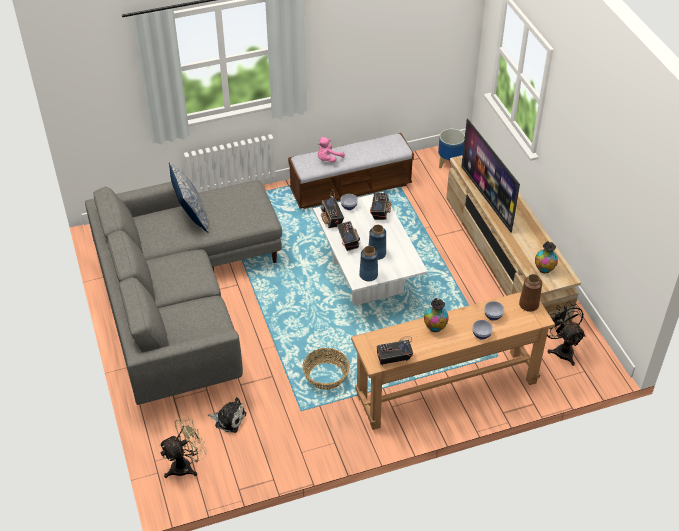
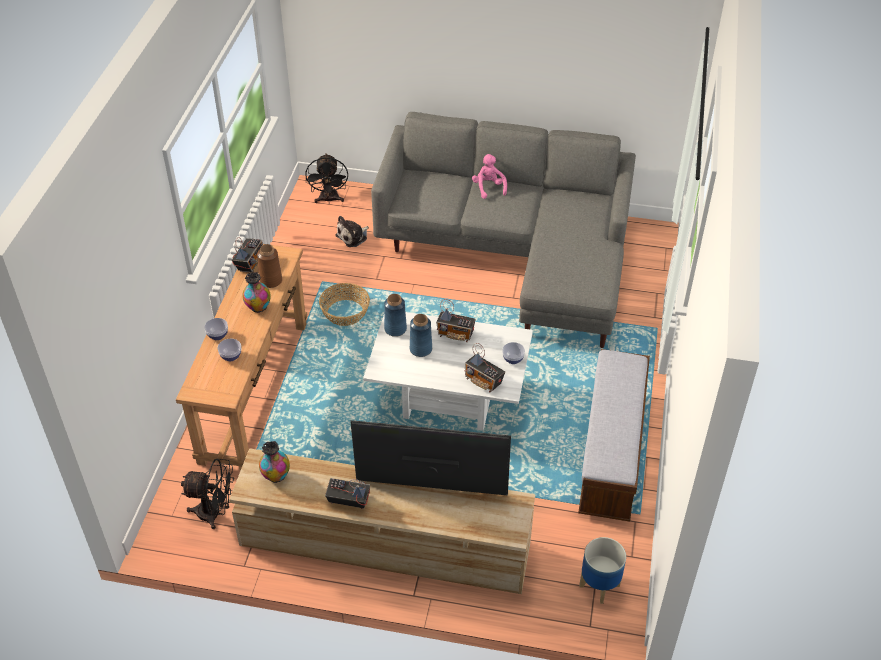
camera: 120 degrees right, 0 degrees up
beige fan [159,415,207,478] -> black fan [305,153,348,204]
pillow [169,162,209,233] -> none
pink plush toy [318,137,345,163] -> pink plush toy moved to [472,154,507,199]
radio [321,189,344,228] -> radio moved to [325,478,370,509]
brown vase [519,274,542,312] -> brown vase moved to [257,244,282,288]

